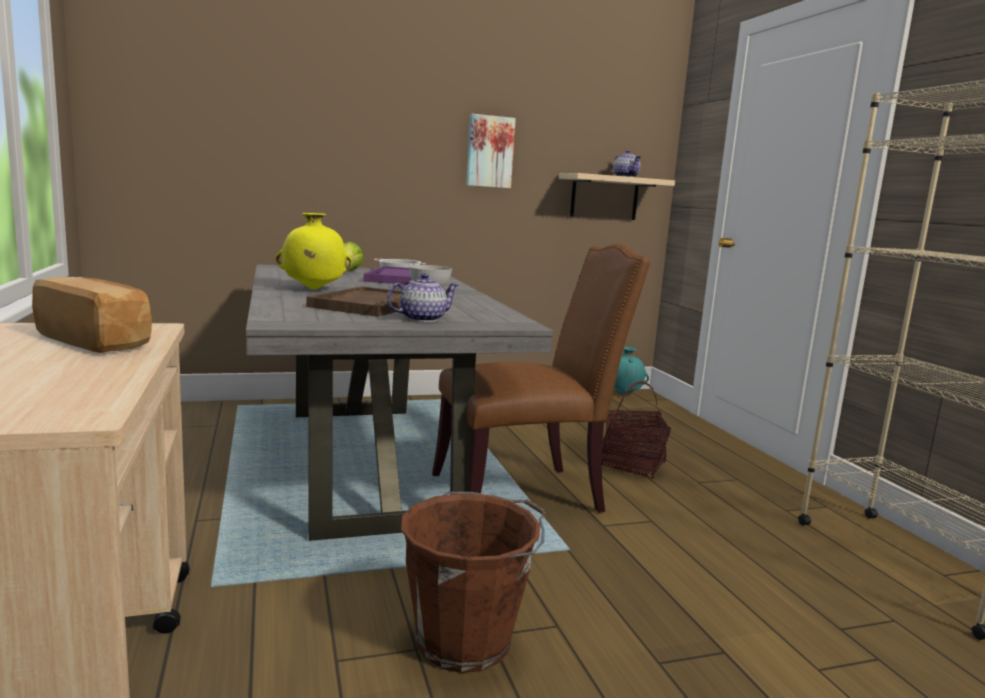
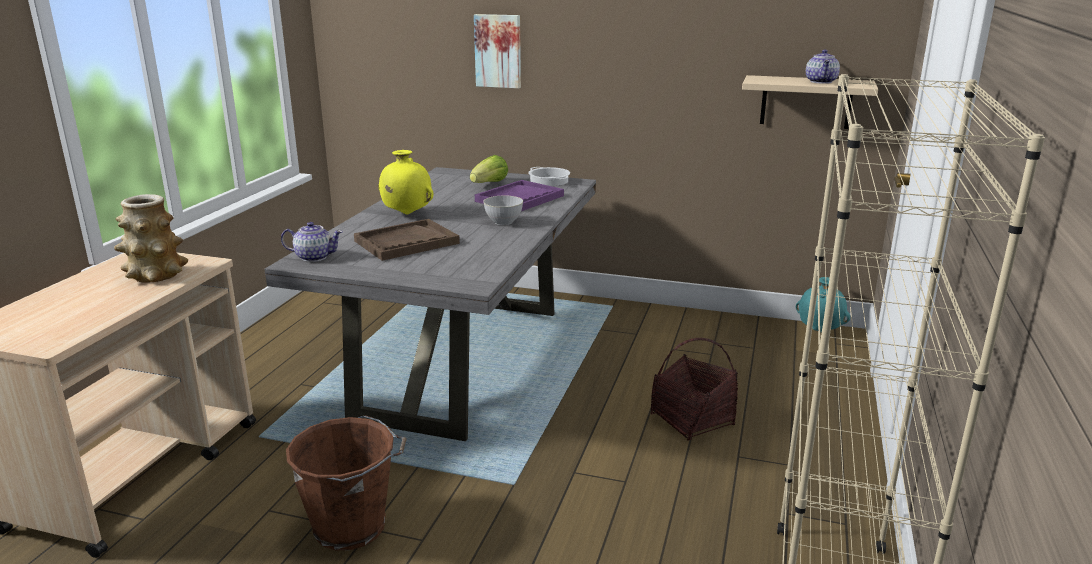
camera: 35 degrees right, 10 degrees up
bread [32,277,152,353] -> vase [114,194,188,283]
teapot [387,273,458,322] -> teapot moved to [281,222,343,262]
brown chair [432,244,650,512] -> none
picture [466,114,516,188] -> picture moved to [474,14,521,89]

